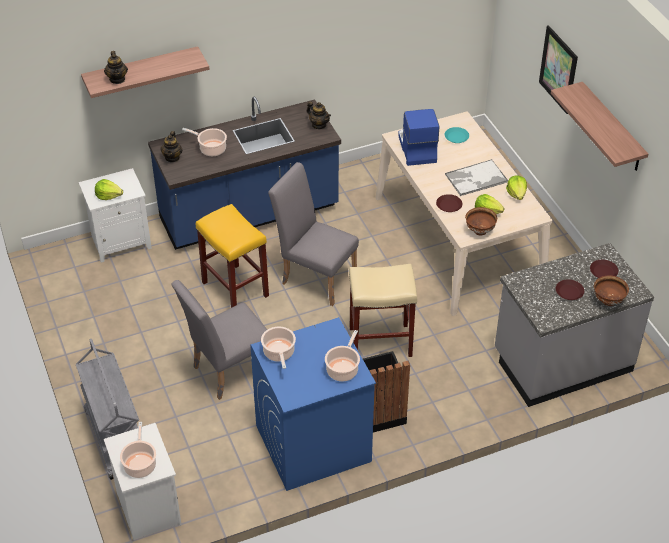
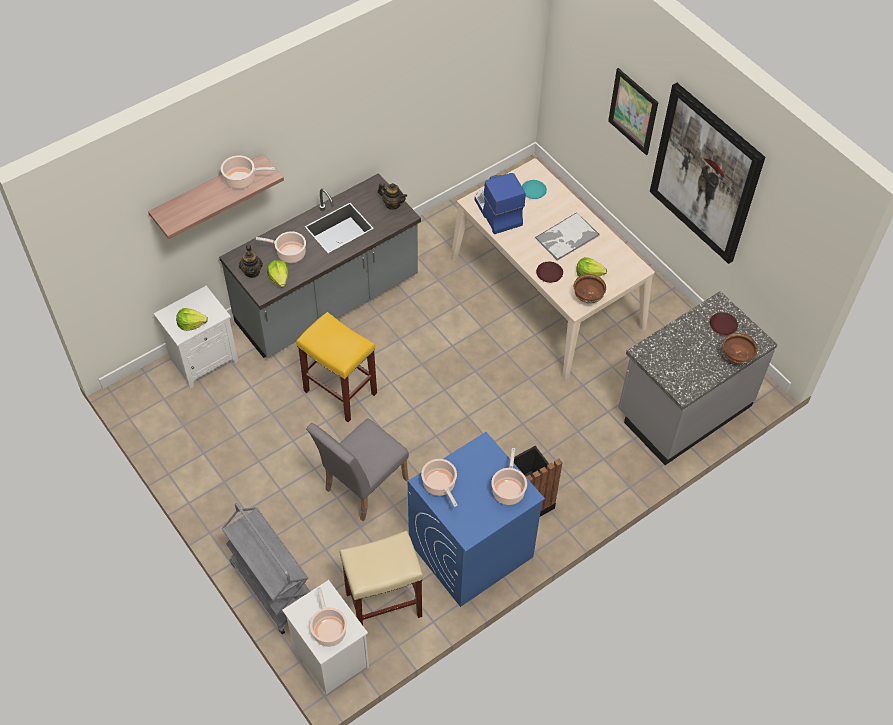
camera: 15 degrees left, 10 degrees up
teapot [104,51,128,84] -> none
blue counter [148,97,341,250] -> grey counter [219,173,421,358]
grey chair [268,162,359,306] -> none
beige stool [349,264,417,357] -> beige stool moved to [340,531,423,625]
lettuce [506,175,527,200] -> lettuce moved to [267,260,288,287]
shelf [551,82,648,171] -> picture [650,83,765,264]
brown plate [556,279,584,300] -> none
none -> cooking pot [221,156,275,189]

